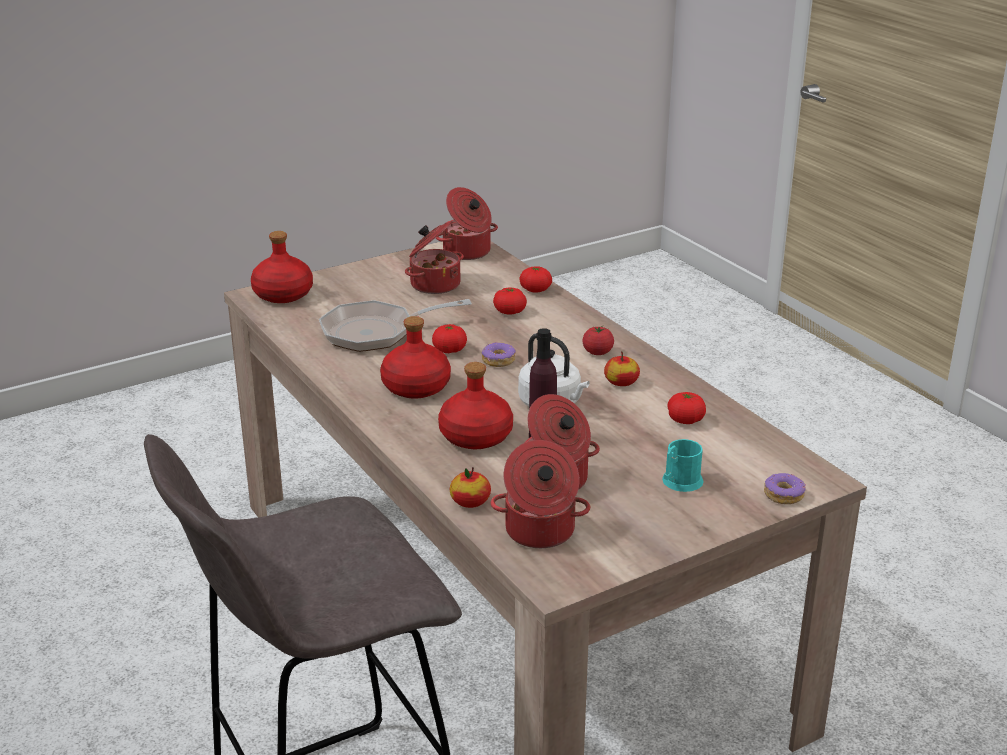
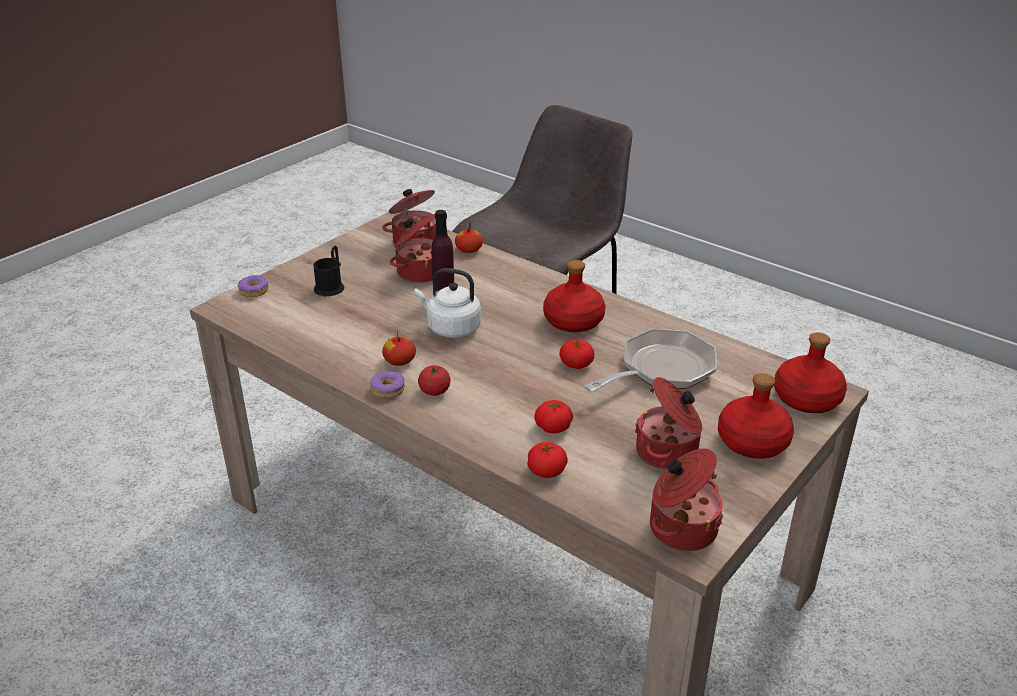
camera: 160 degrees right, 5 degrees up
red bottle [438,362,513,449] -> red bottle moved to [718,373,794,459]
donut [482,342,516,367] -> donut moved to [370,371,405,398]
turquoise mug [662,439,704,492] -> black mug [313,246,344,296]
tomato [667,392,706,424] -> none

